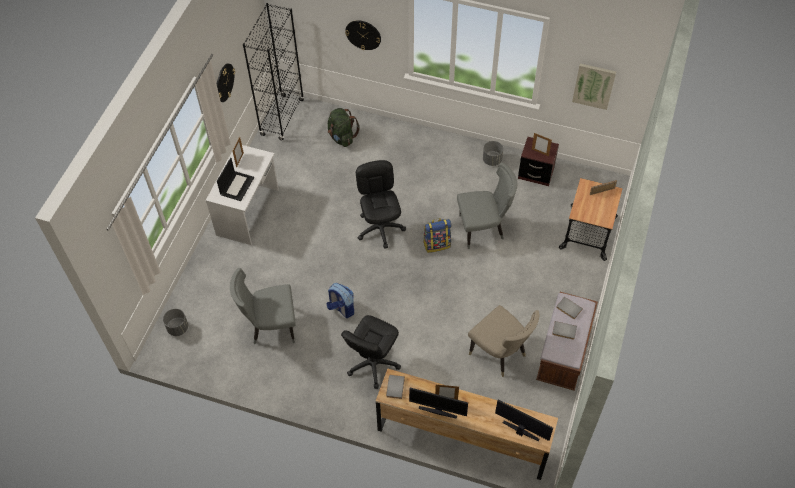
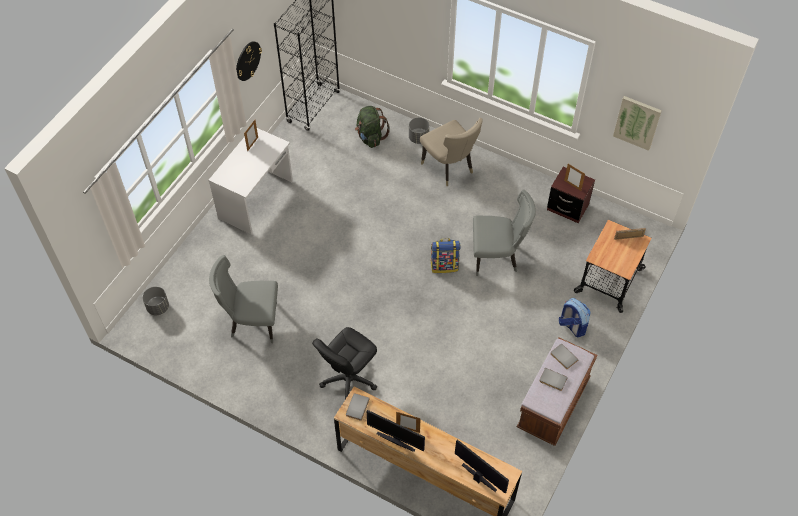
camera: 10 degrees right, 0 degrees up
laptop [217,158,254,201] -> none
backpack [327,283,354,318] -> backpack moved to [559,298,591,337]
wall clock [345,20,381,50] -> none
black office chair [356,160,406,248] -> none
beige chair [468,305,539,377] -> beige chair moved to [420,118,483,186]
grey planter [483,141,503,166] -> grey planter moved to [409,118,429,144]

